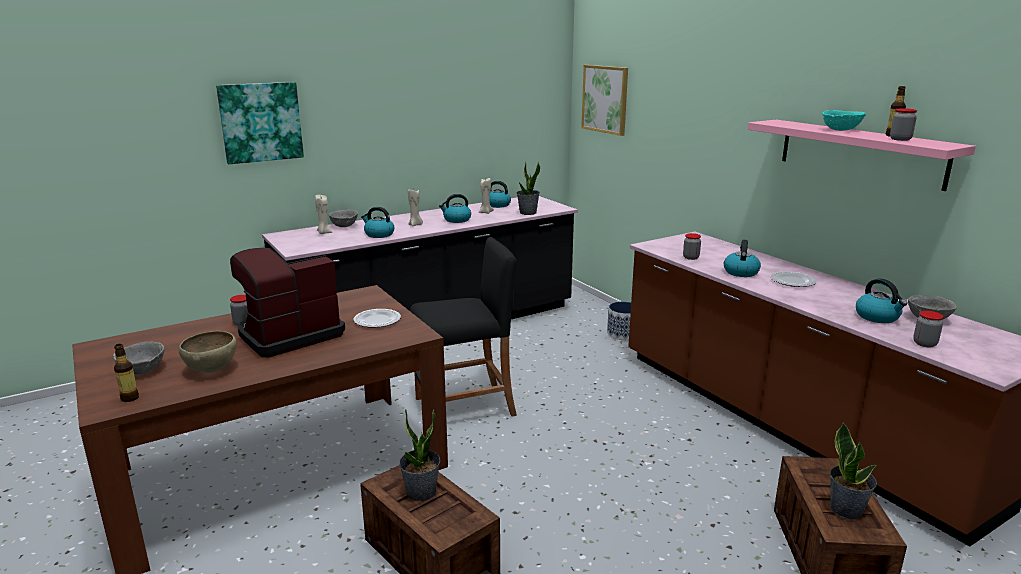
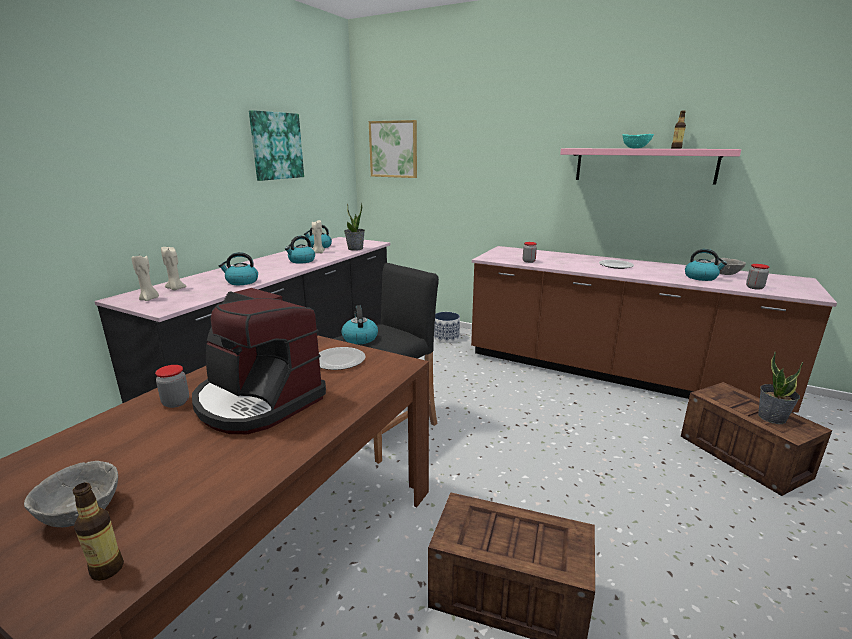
camera: 30 degrees left, 0 degrees up
brown bowl [179,331,237,373] -> none
picture [216,82,304,164] -> picture moved to [249,110,304,181]
coffee machine [230,248,345,357] -> coffee machine turned 75 degrees counterclockwise [192,288,326,434]
grey bowl [328,209,358,227] -> none
potted plant [399,409,440,501] -> none
beige candle [408,189,423,226] -> beige candle moved to [131,255,159,301]
kettle [724,240,761,277] -> kettle moved to [341,305,378,344]
jar [890,108,917,141] -> none

